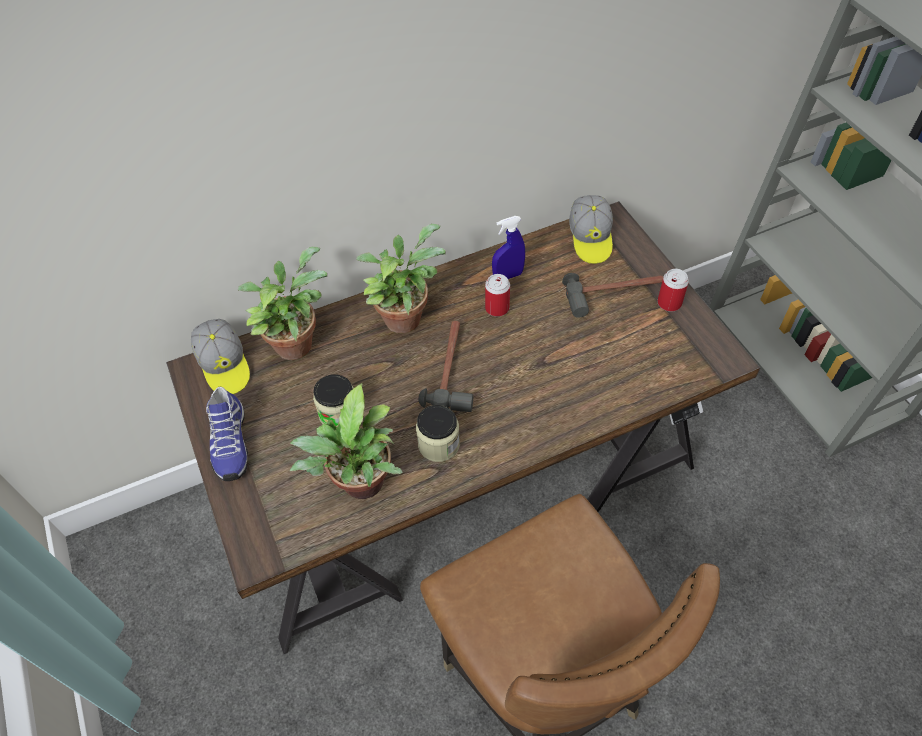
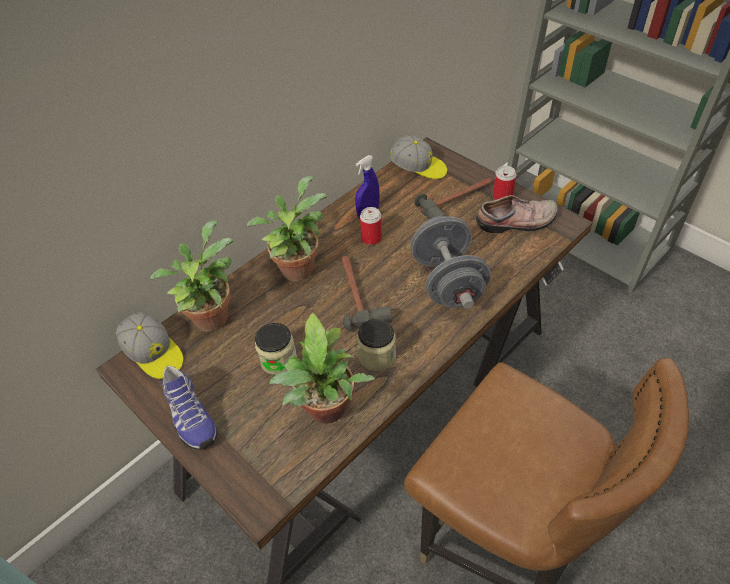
camera: 20 degrees left, 5 degrees down
cap [569,195,613,264] -> cap turned 45 degrees counterclockwise [390,136,447,179]
none -> grey dumbbell [410,216,491,309]
none -> shoe [476,195,558,233]

